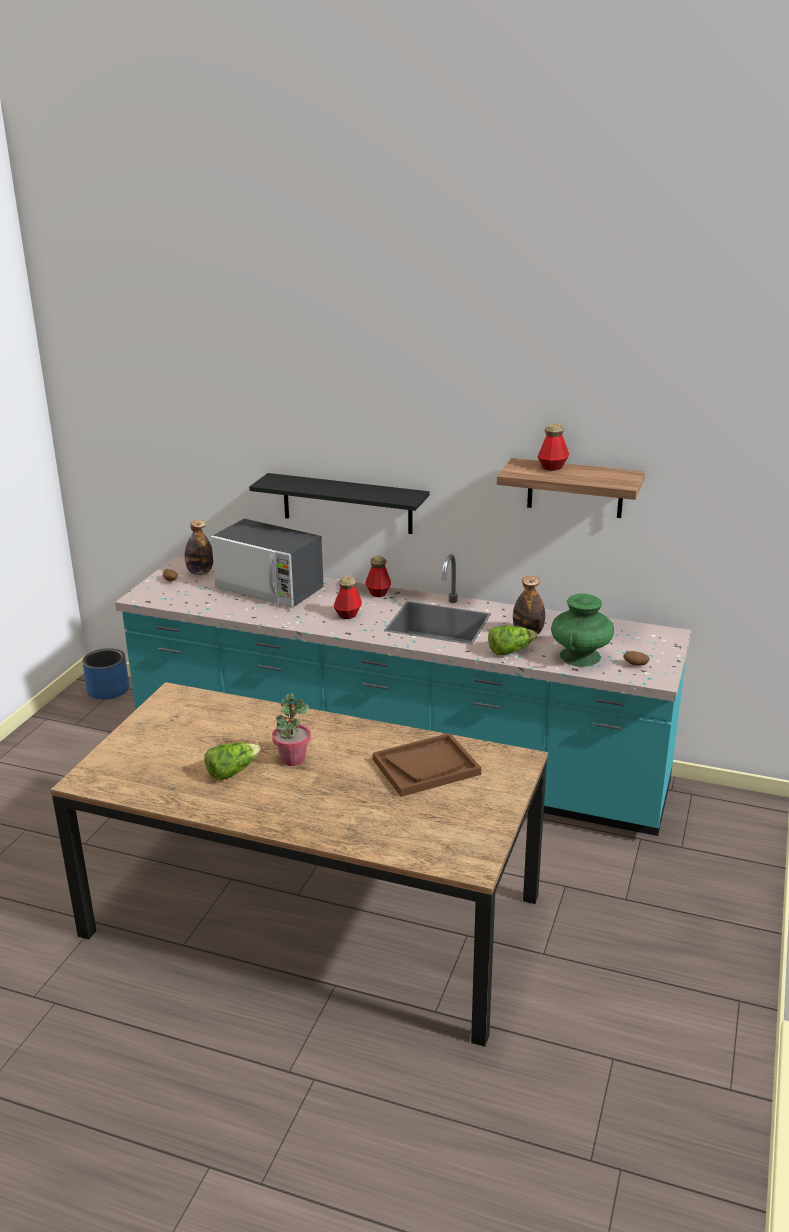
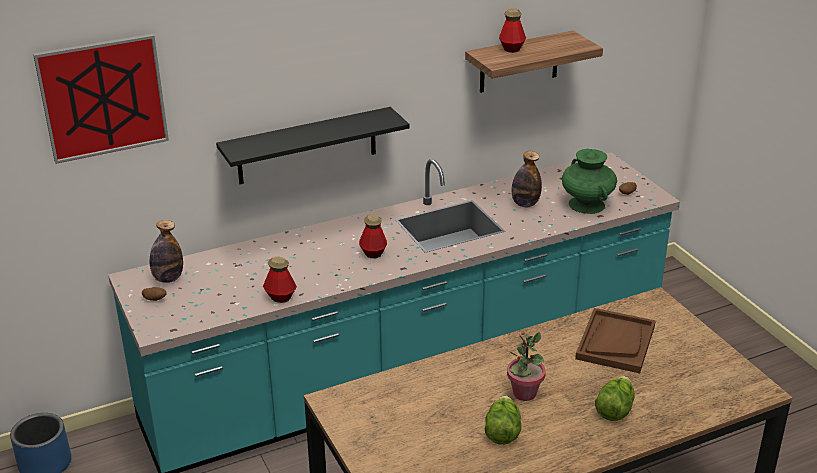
camera: 45 degrees left, 5 degrees up
microwave [211,519,324,608] -> none
bottle [365,555,391,597] -> bottle moved to [263,257,297,303]
lettuce [488,625,537,655] -> lettuce moved to [595,376,635,421]
none -> picture [33,34,169,164]

